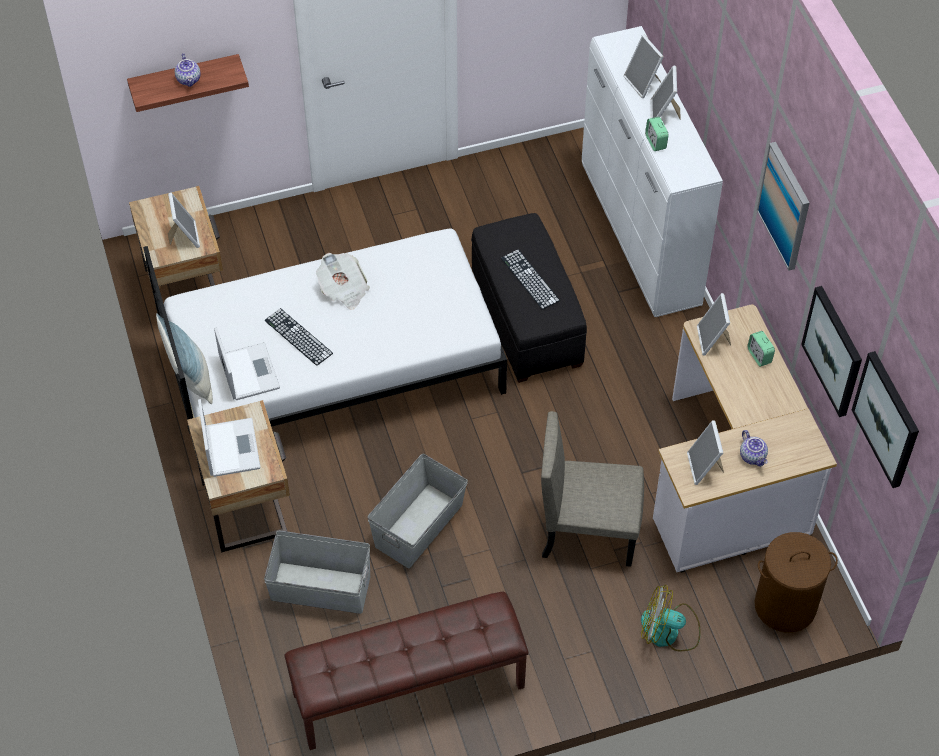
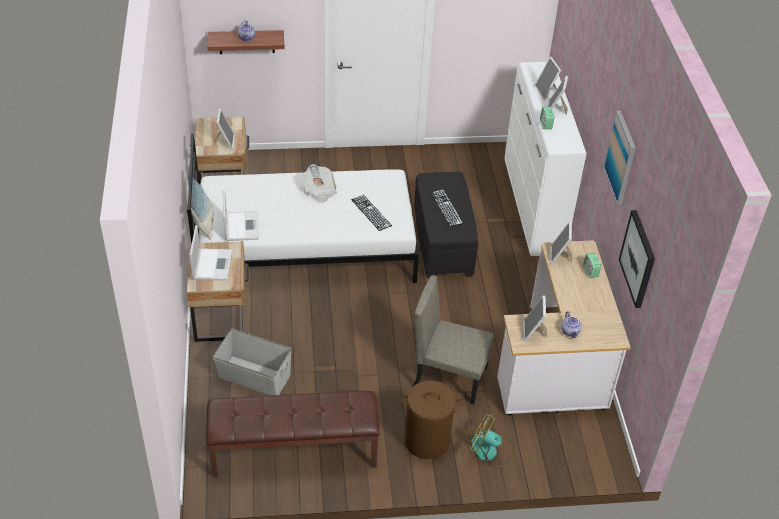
camera: 10 degrees right, 10 degrees down
keyboard [264,308,333,366] -> keyboard moved to [351,194,392,231]
grey storage box [368,454,468,568] -> none
brown laundry basket [754,532,838,632] -> brown laundry basket moved to [401,381,461,459]
picture [852,351,919,488] -> none

